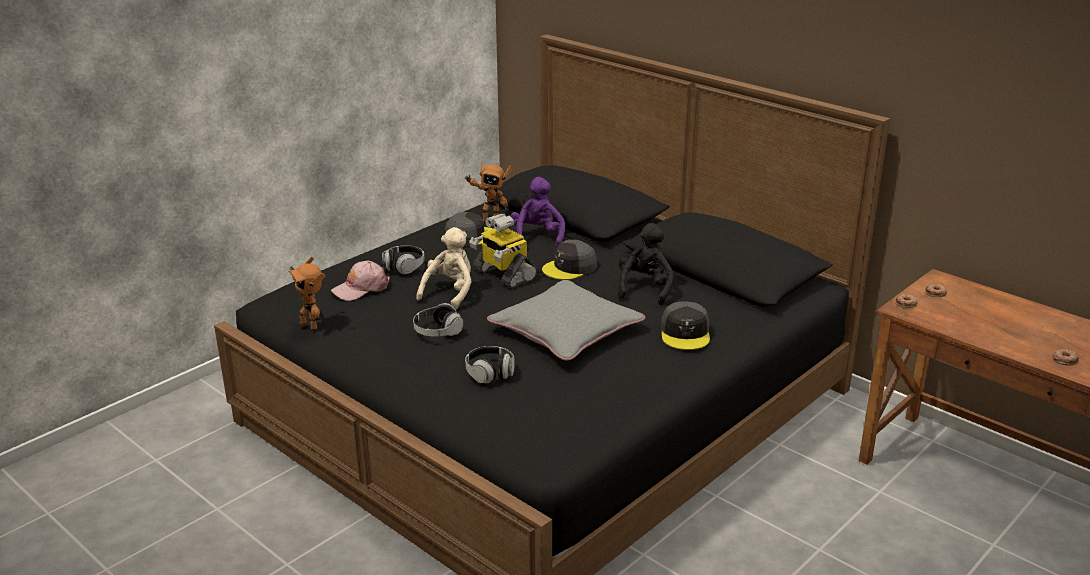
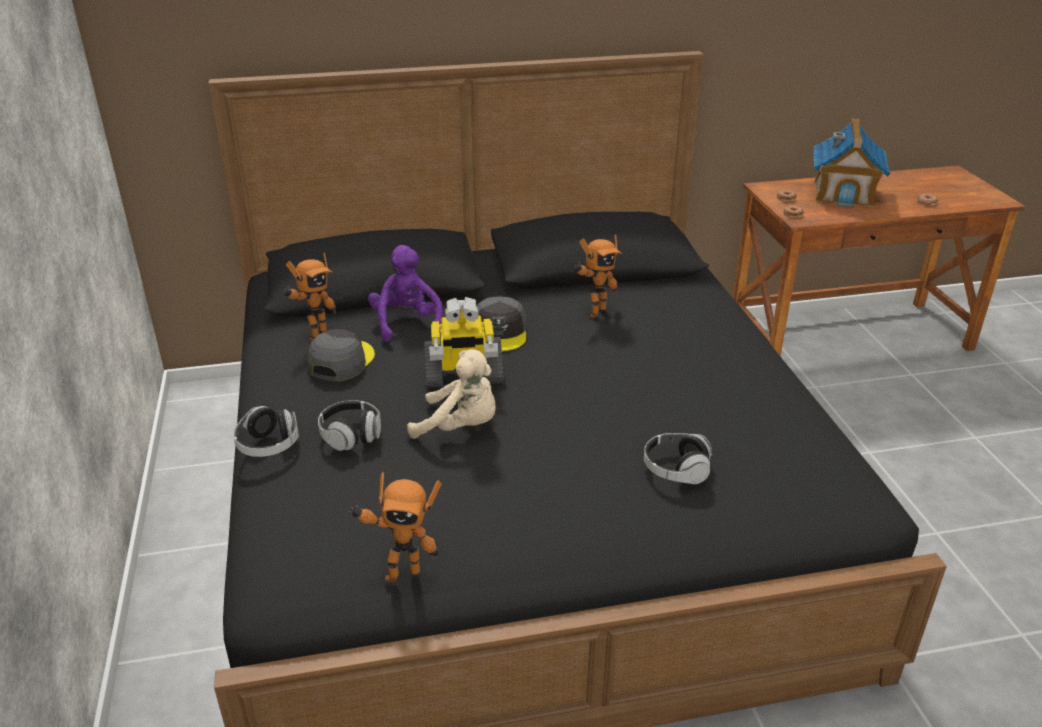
camera: 55 degrees left, 5 degrees up
pink cap [331,261,390,301] -> none
headphones [413,303,464,337] -> headphones moved to [233,406,299,457]
beige plush toy [416,227,472,310] -> beige plush toy turned 135 degrees clockwise [407,349,496,439]
grey pillow [487,280,646,361] -> none
purple plush toy [510,177,565,247] -> purple plush toy turned 45 degrees clockwise [368,245,443,342]
black plush toy [618,223,674,305] -> toy robot [574,234,622,319]
grey cap [661,301,710,350] -> none
none -> toy house [814,118,890,208]

